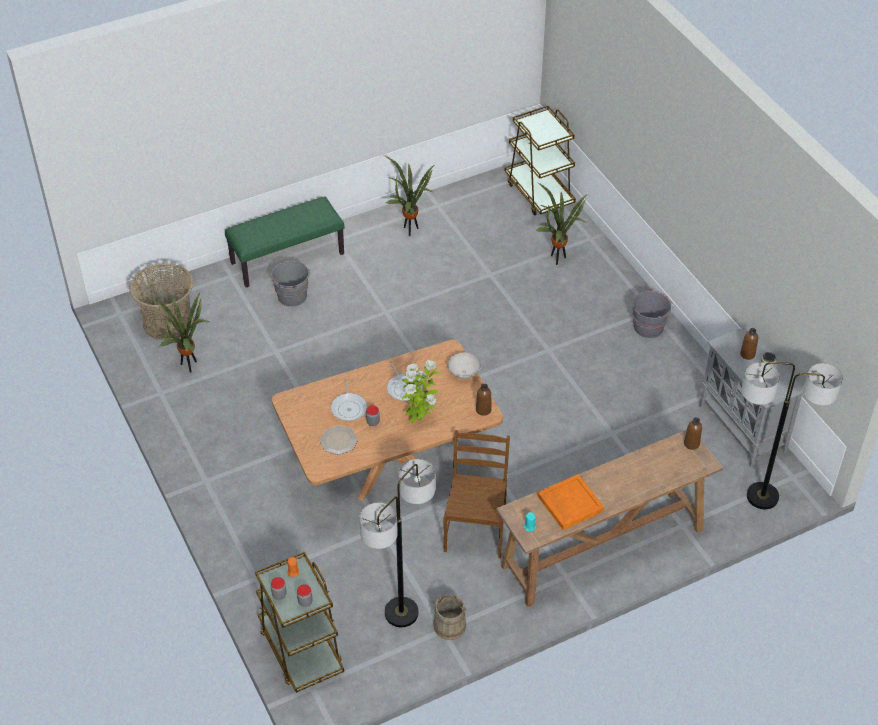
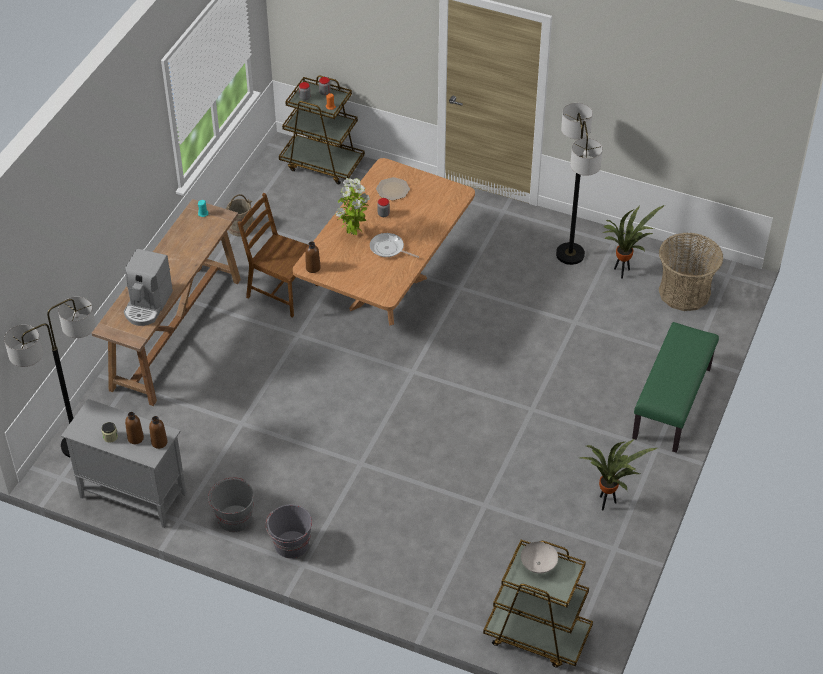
camera: 140 degrees right, 0 degrees up
grey bucket [271,261,310,307] -> grey bucket moved to [208,477,254,532]
frying pan [331,379,367,421] -> none
floor lamp [359,459,435,627] -> floor lamp moved to [556,103,603,265]
brown chair [444,430,510,558] -> brown chair turned 150 degrees clockwise [238,193,318,318]
white bowl [448,353,481,379] -> white bowl moved to [521,542,558,574]
potted plant [535,182,588,265] -> none
orange tray [538,474,604,530] -> none
brown bottle [684,417,702,450] -> brown bottle moved to [149,416,168,449]
none -> coffee machine [124,249,173,326]

